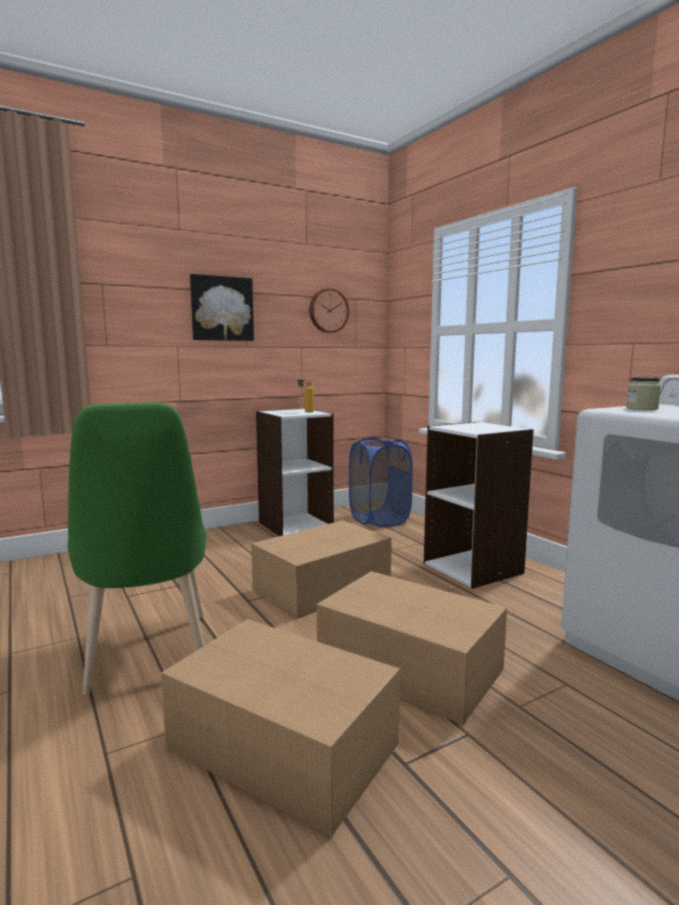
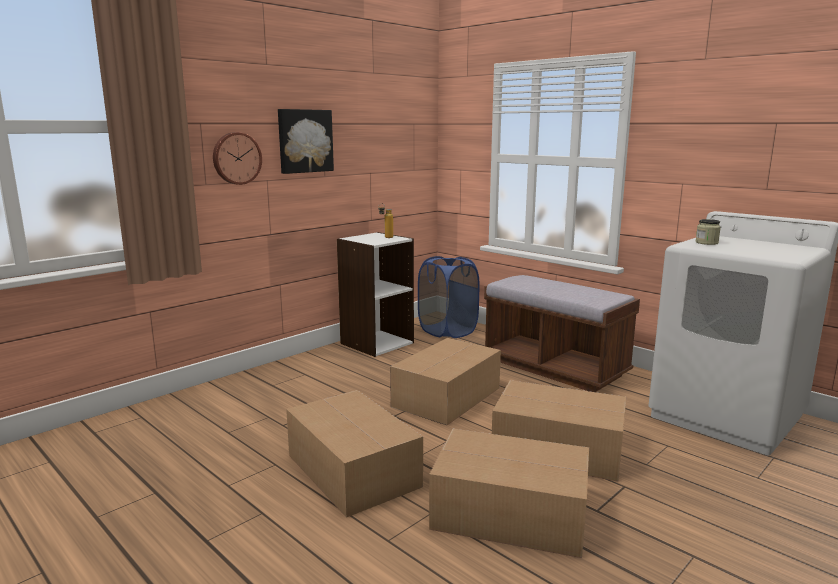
camera: 15 degrees left, 5 degrees up
green chair [68,402,206,695] -> cardboard box [286,390,423,518]
wall clock [309,288,349,333] -> wall clock moved to [213,132,262,185]
white bookcase [424,422,534,589] -> brown bench [484,275,640,392]

